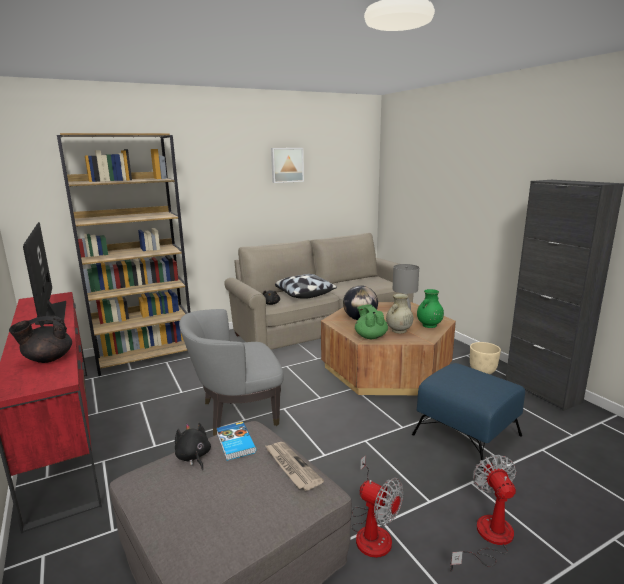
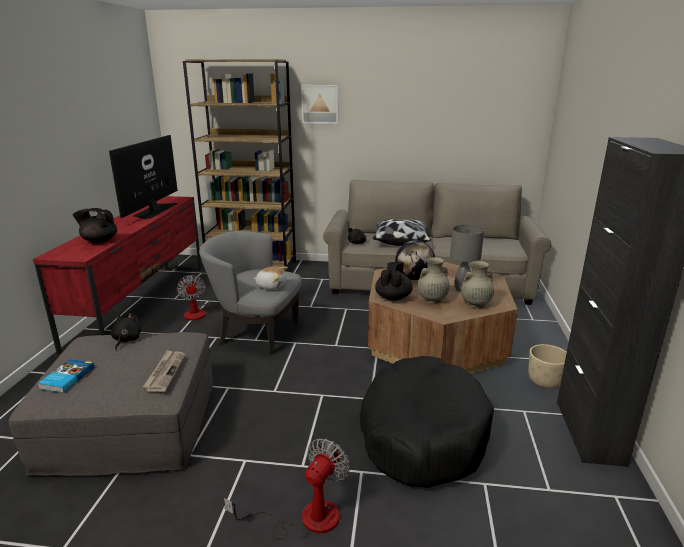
camera: 35 degrees right, 5 degrees up
book [217,422,256,461] -> book moved to [37,359,94,393]
picture [271,148,304,183] -> picture moved to [301,85,338,124]
fan [351,456,403,558] -> fan moved to [177,275,221,320]
green teapot [355,304,388,339] -> black teapot [375,262,413,301]
blue ottoman [412,363,525,471] -> black dog bed [359,356,494,488]
green vase [417,289,444,328] -> beige vase [461,261,494,309]
none -> plush toy [253,266,288,290]

